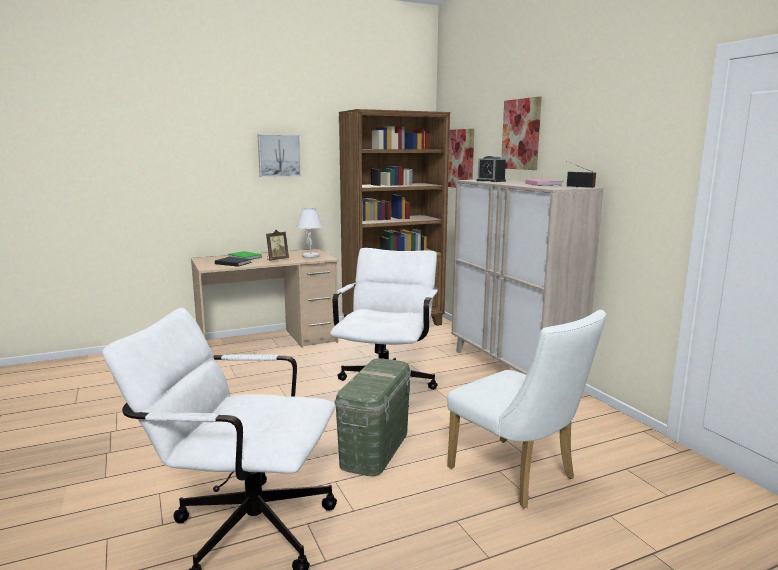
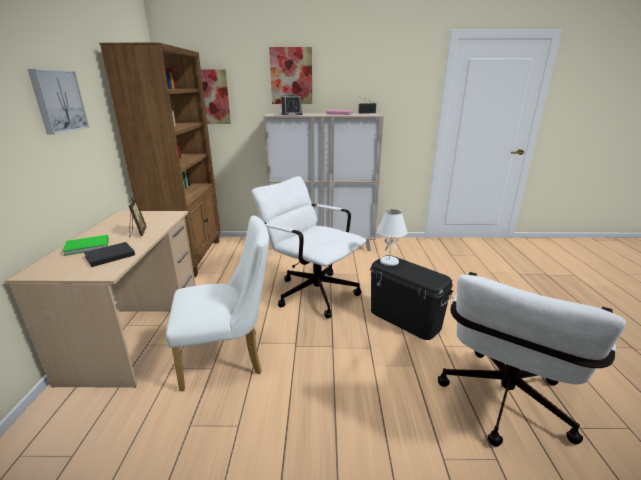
camera: 65 degrees left, 10 degrees up
white table lamp [297,208,323,258] -> white table lamp moved to [377,209,408,266]
green storage box [335,358,411,477] -> black storage box [370,255,453,340]
white chair [447,310,606,508] -> white chair moved to [166,215,269,391]

